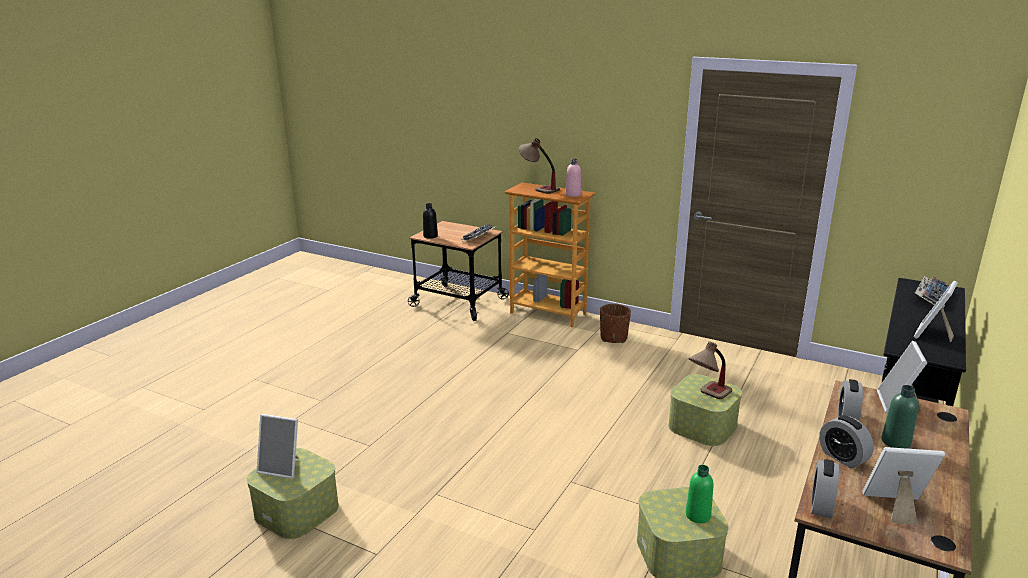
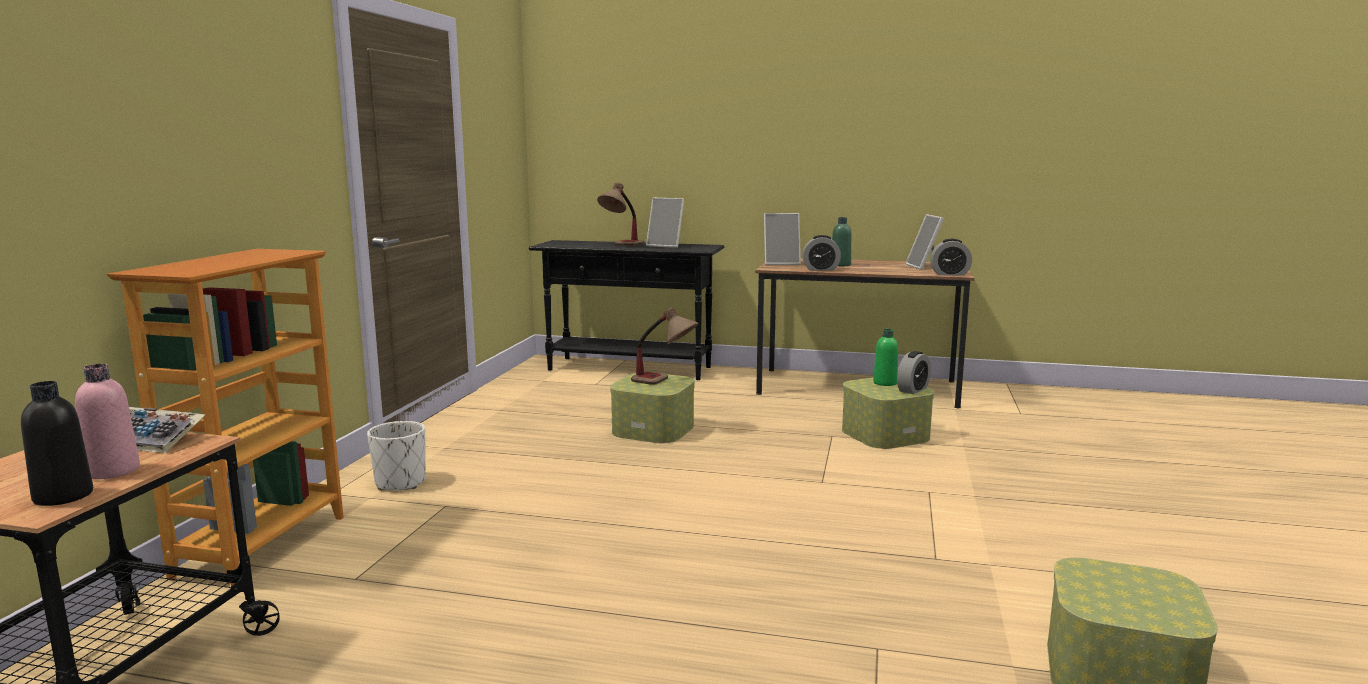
camera: 105 degrees left, 10 degrees down
picture frame [257,414,299,479] -> none
table lamp [519,138,560,194] -> table lamp moved to [597,182,645,246]
pink bottle [566,159,581,197] -> pink bottle moved to [75,364,140,479]
brown planter [600,304,631,343] -> white planter [367,421,426,490]
alarm clock [819,415,874,468] -> alarm clock moved to [897,351,931,394]
keyboard [915,276,949,305] -> none

